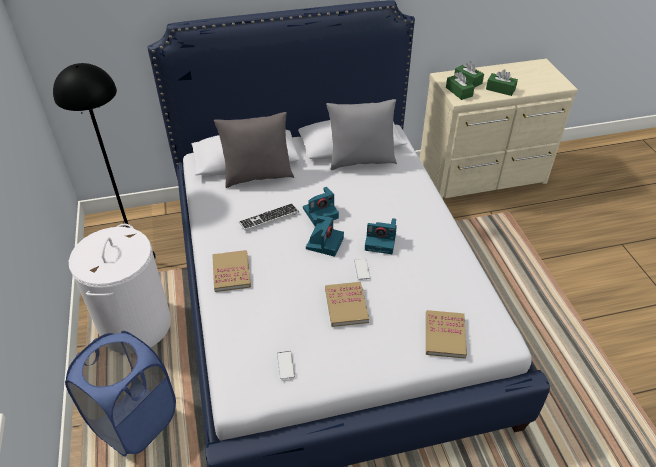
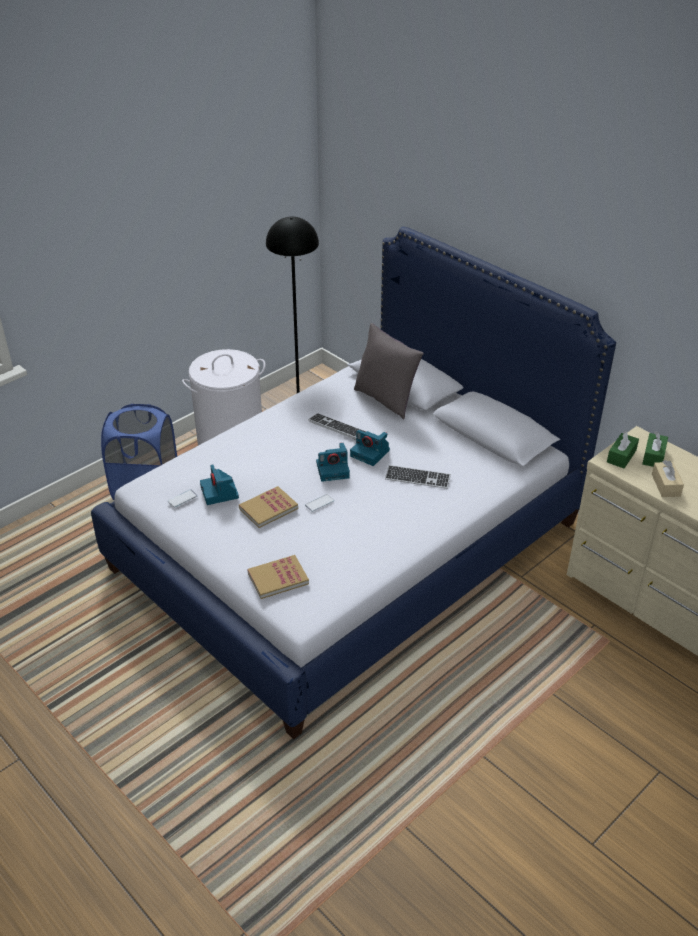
camera: 60 degrees right, 5 degrees down
book [212,250,251,292] -> none
grey pillow [326,99,397,170] -> none
camera [365,218,397,254] -> camera moved to [200,465,239,505]
green tissue box [486,69,518,96] -> beige tissue box [652,460,684,497]
none -> keyboard [385,465,451,489]

